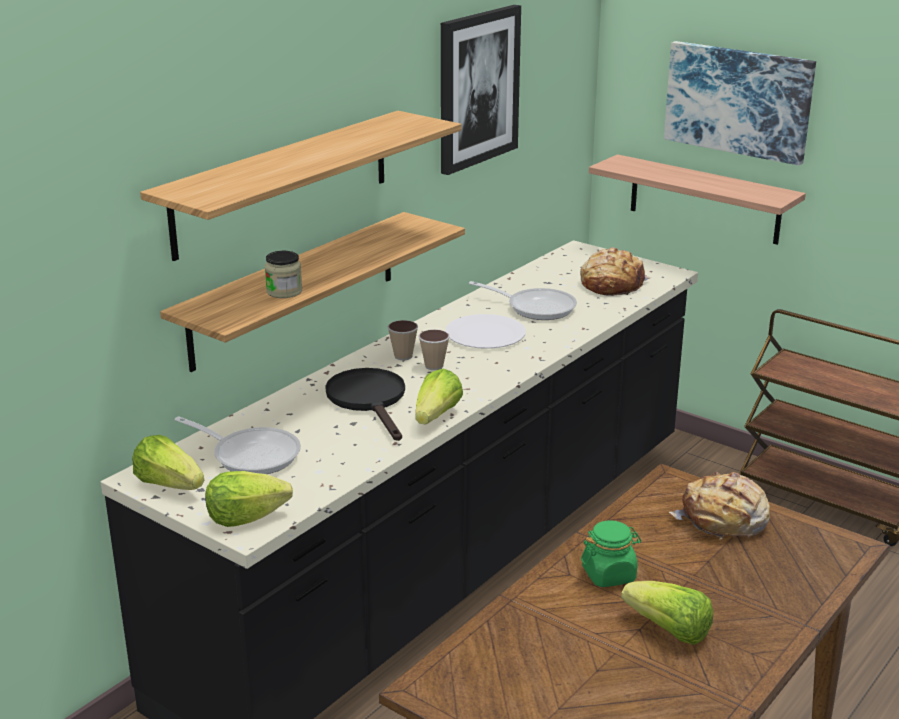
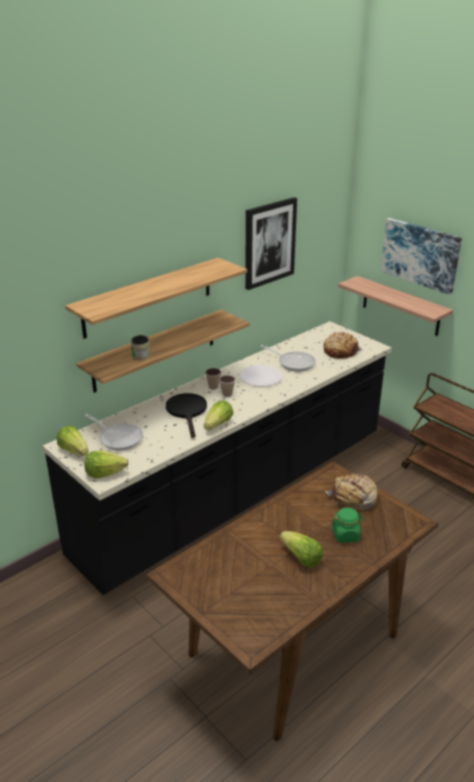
camera: 10 degrees right, 5 degrees up
green jar [581,520,641,587] -> green jar moved to [331,508,364,543]

